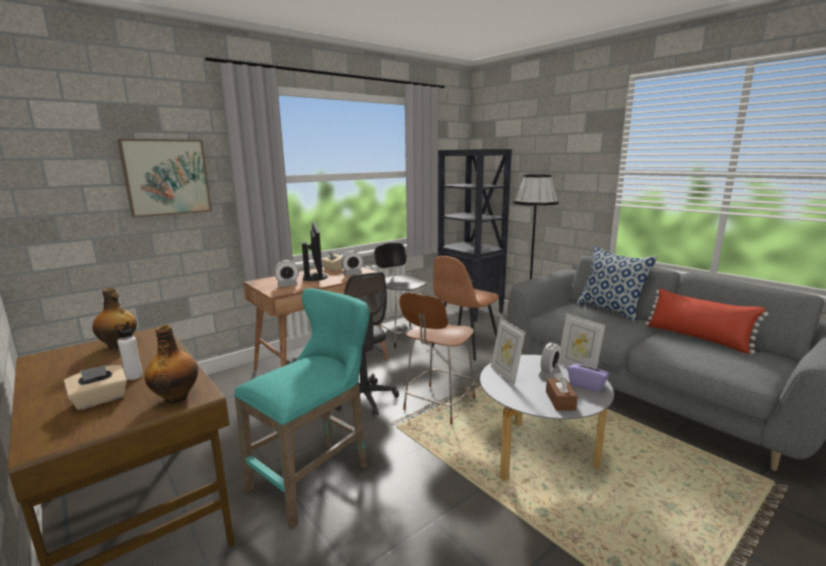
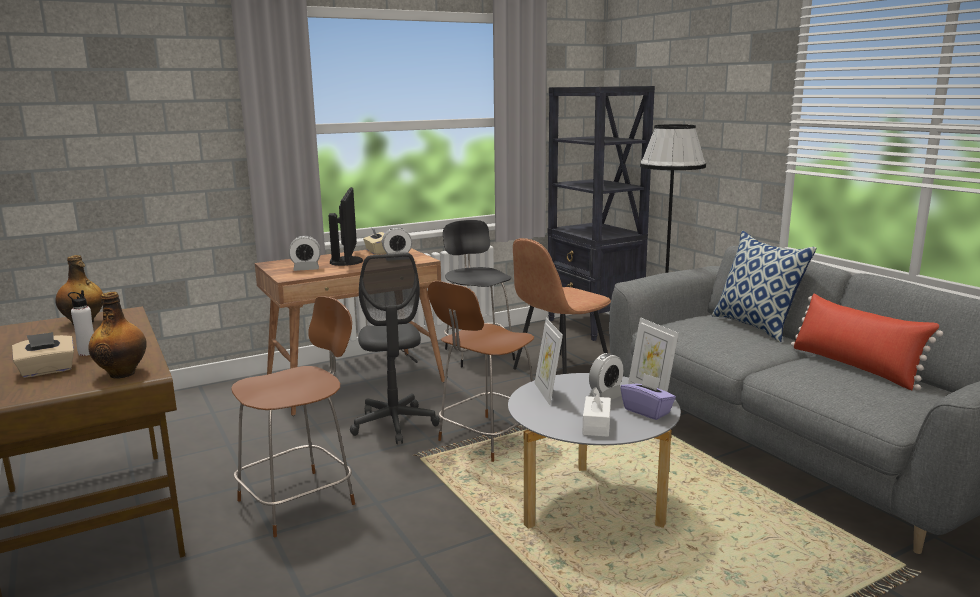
camera: 10 degrees right, 0 degrees up
picture [118,139,212,218] -> none
turquoise stool [234,288,369,529] -> brown chair [231,296,355,537]
brown tissue box [546,372,578,411] -> white tissue box [582,387,611,437]

